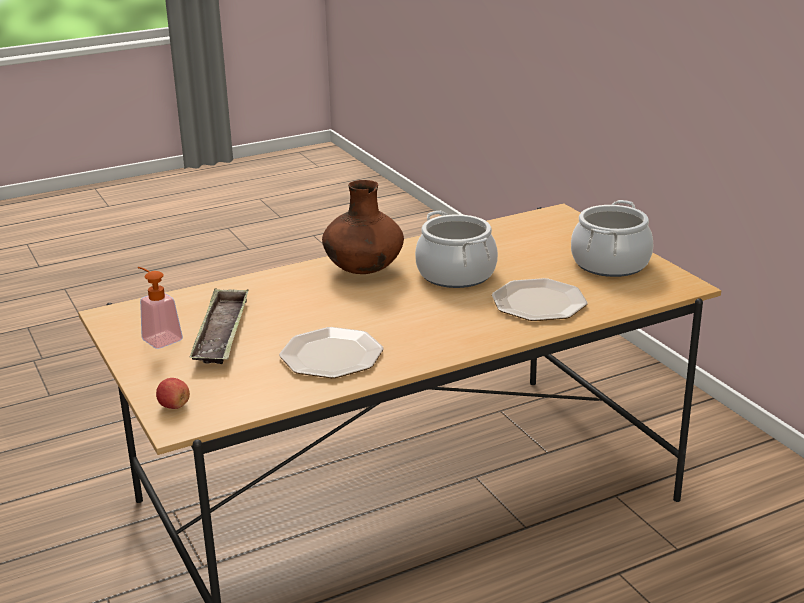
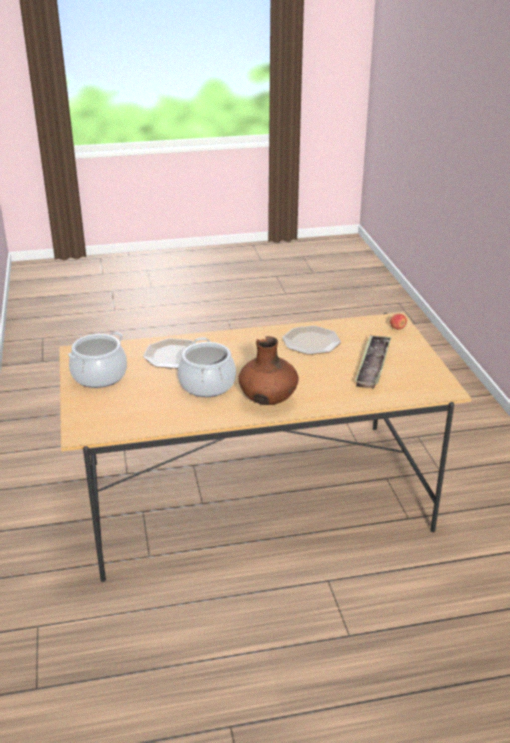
camera: 165 degrees left, 5 degrees up
soap dispenser [138,267,183,349] -> none

